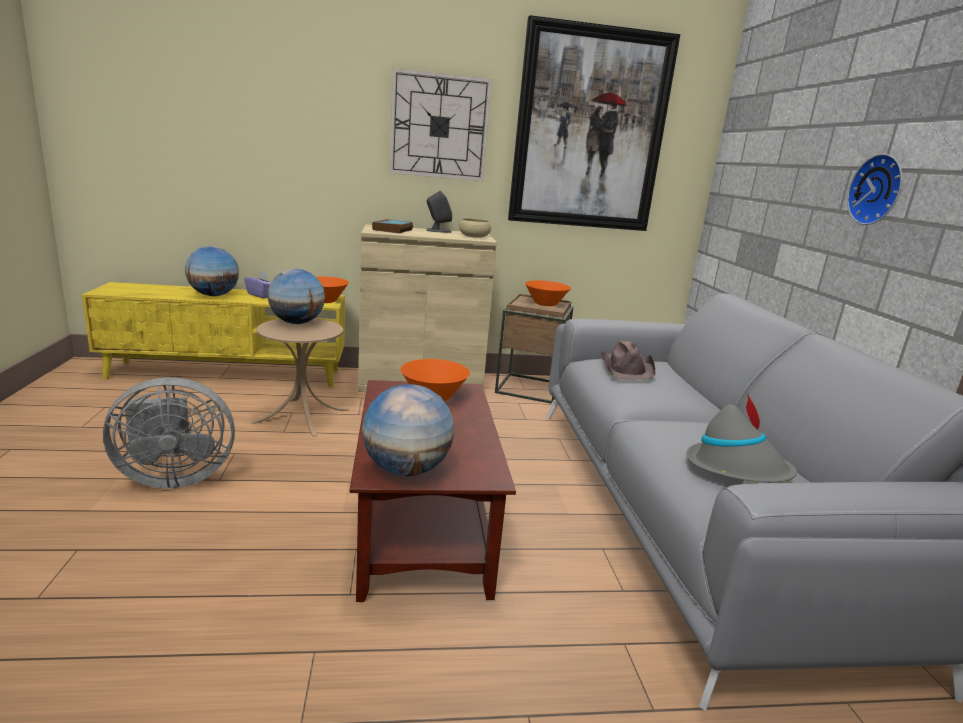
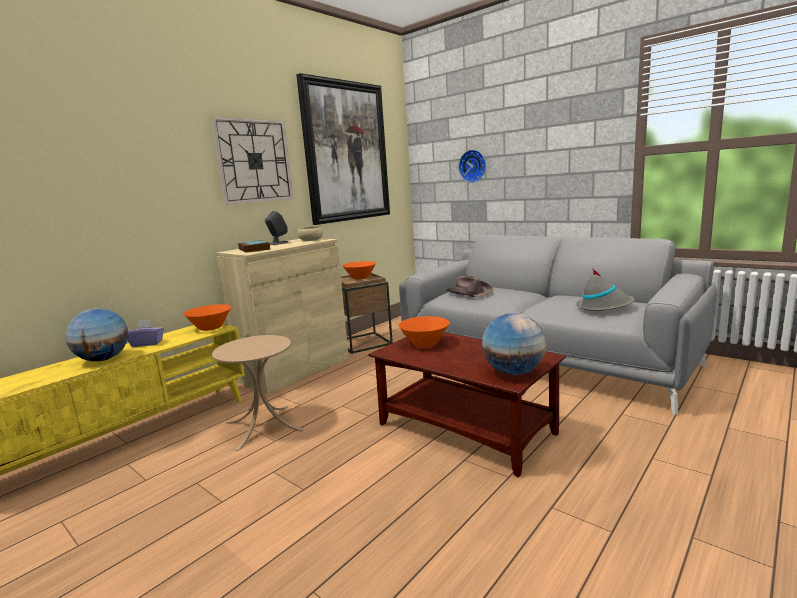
camera: 40 degrees left, 5 degrees down
grey fan [103,377,235,488] -> none
globe [267,269,325,324] -> none
wall clock [847,154,903,225] -> wall clock moved to [458,150,486,183]

